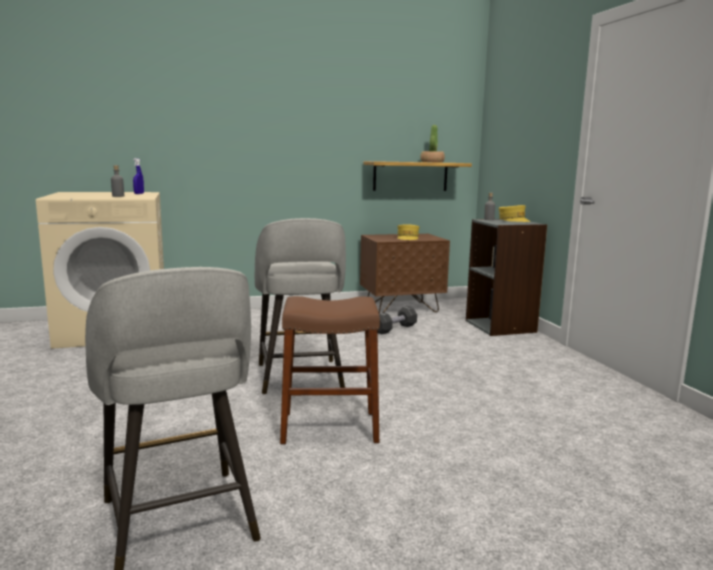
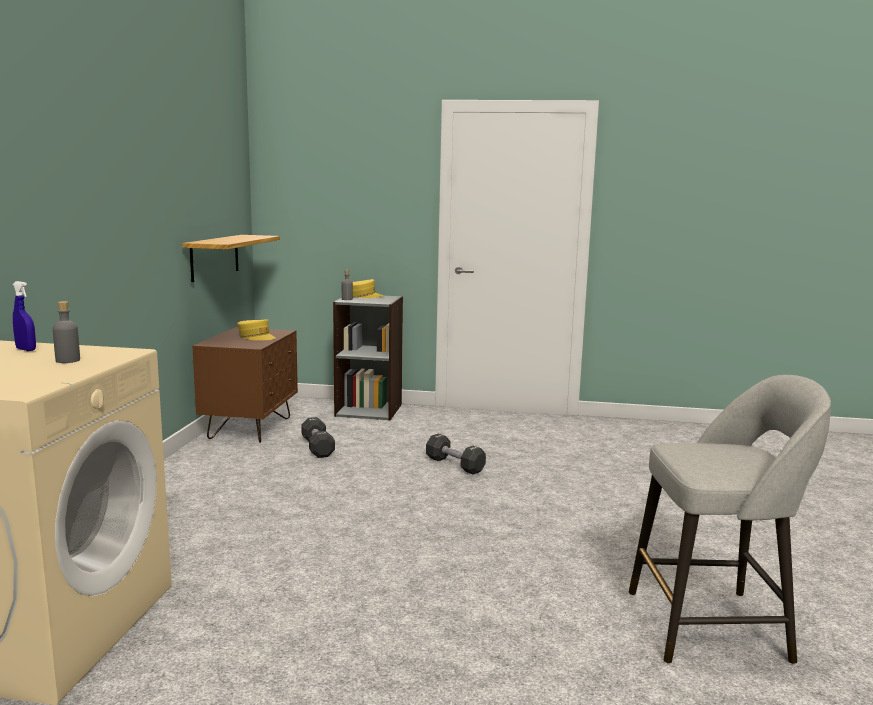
camera: 65 degrees left, 0 degrees up
grey stool [255,218,346,394] -> none
brown stool [280,296,380,444] -> none
potted plant [420,125,445,163] -> none
none -> black dumbbell [426,434,486,475]

